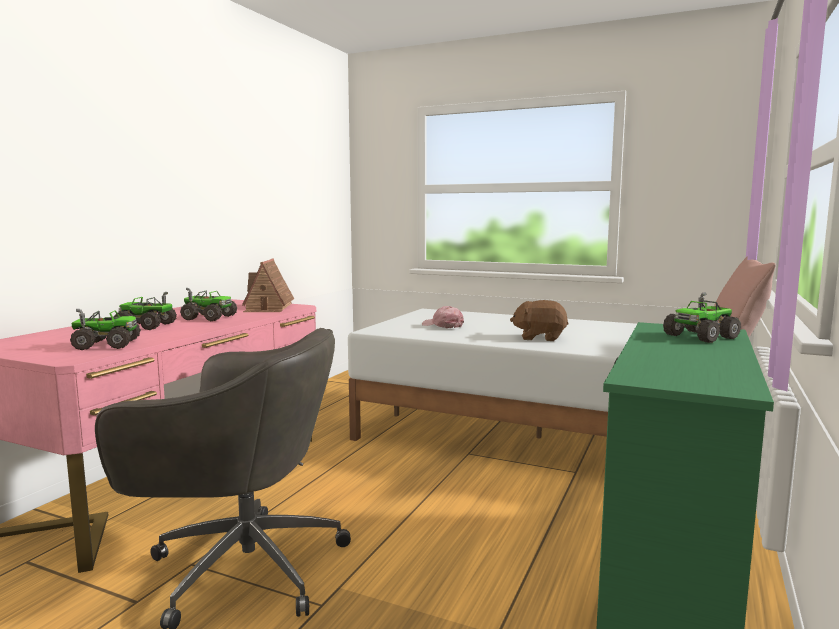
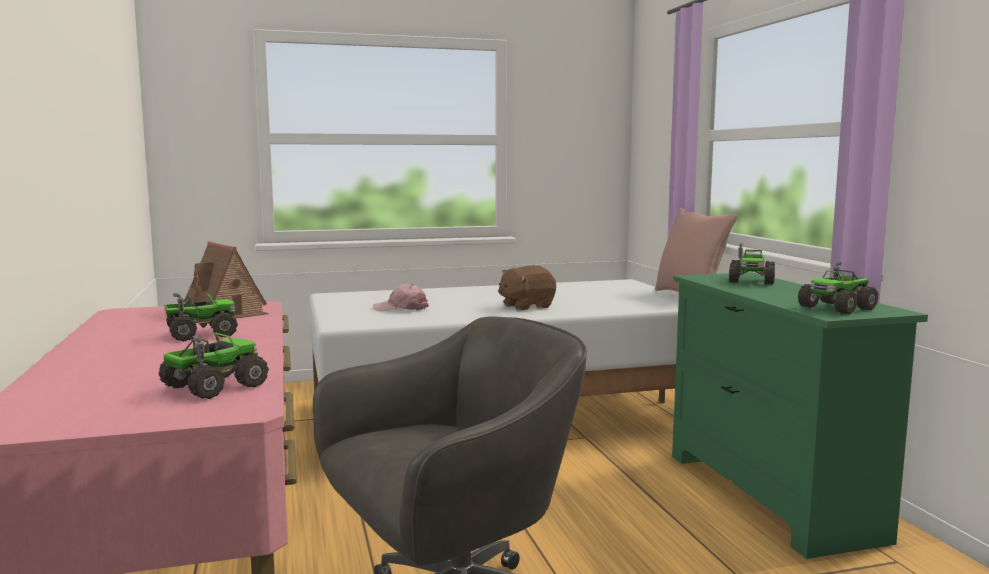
camera: 40 degrees left, 0 degrees up
toy truck [114,292,177,330] -> toy truck moved to [798,261,878,314]

